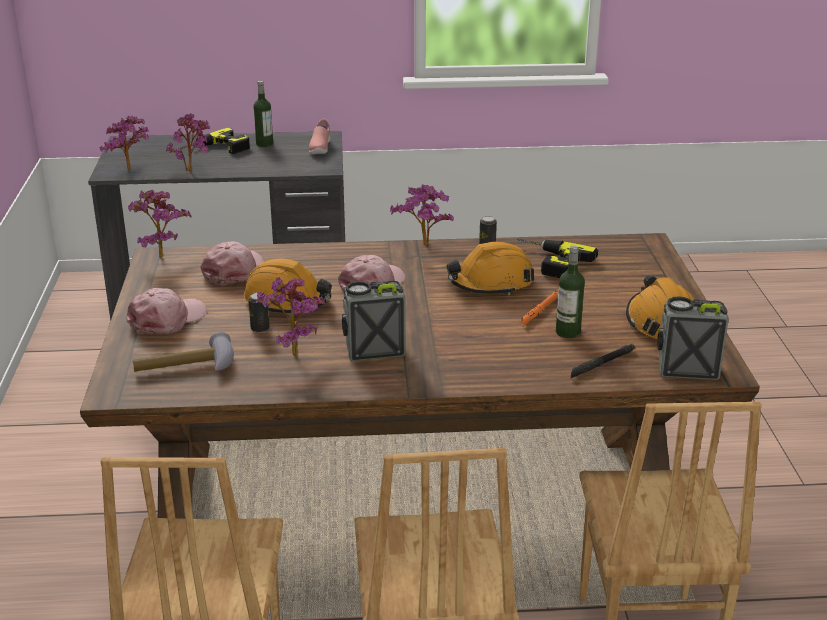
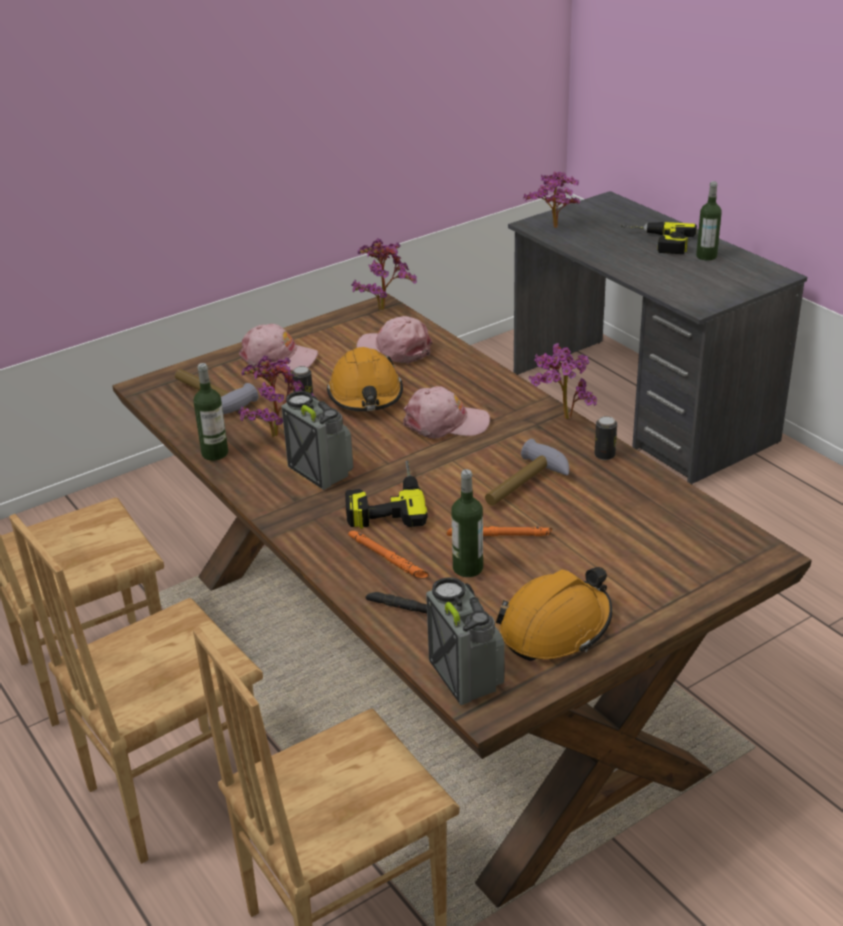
camera: 60 degrees right, 5 degrees up
potted plant [166,113,210,171] -> none
pink cap [201,241,264,285] -> pink cap turned 135 degrees counterclockwise [357,316,432,363]
pink shoe [309,119,331,154] -> none
orange hard hat [446,242,534,295] -> hammer [485,439,569,506]
power drill [517,238,598,278] -> power drill moved to [345,460,428,529]
none -> bottle [193,363,228,461]
none -> orange flashlight [348,530,429,579]

